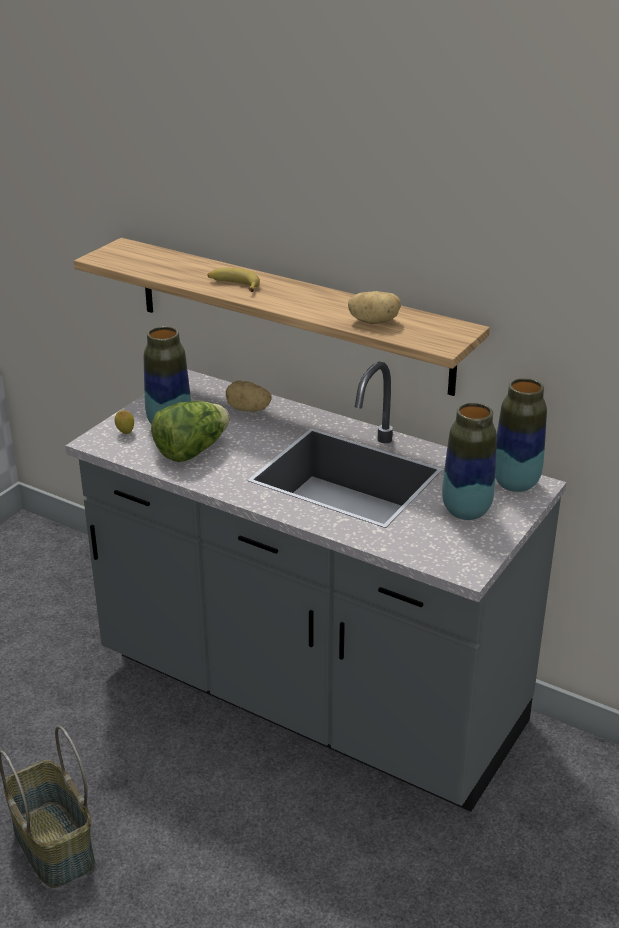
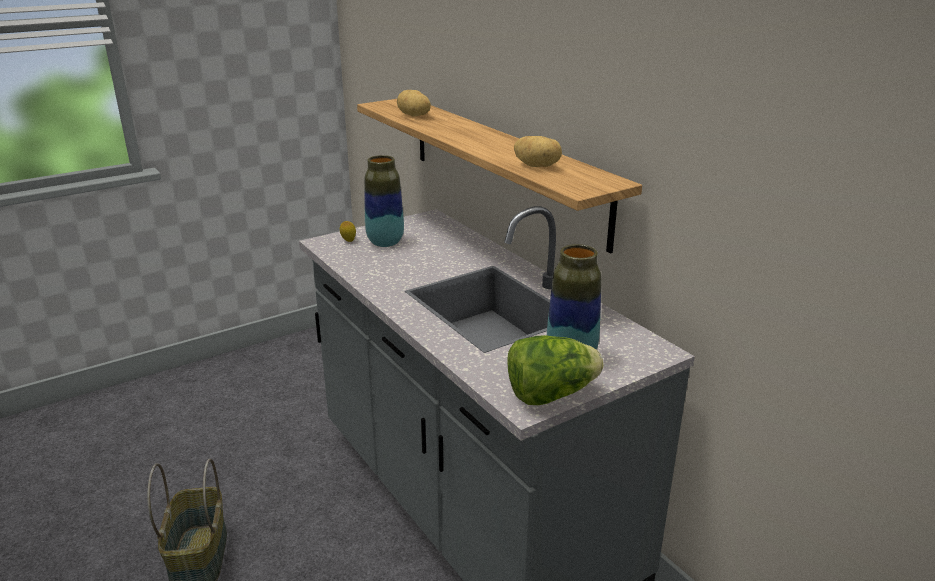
camera: 25 degrees right, 5 degrees down
lettuce [151,401,230,462] -> lettuce moved to [507,335,604,405]
banana [208,268,260,292] -> none
potato [225,381,272,412] -> potato moved to [397,90,431,117]
vase [495,378,547,492] -> none

